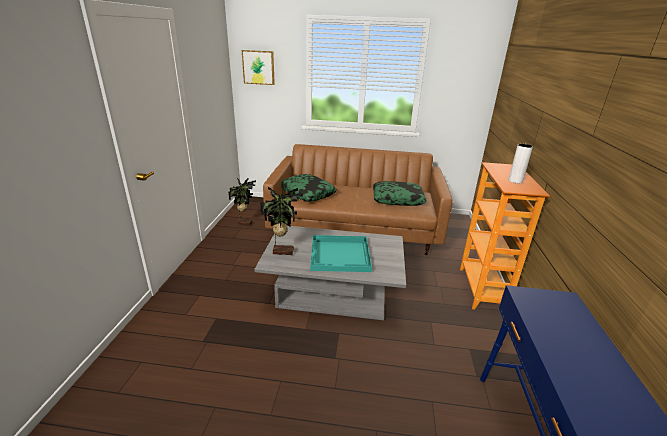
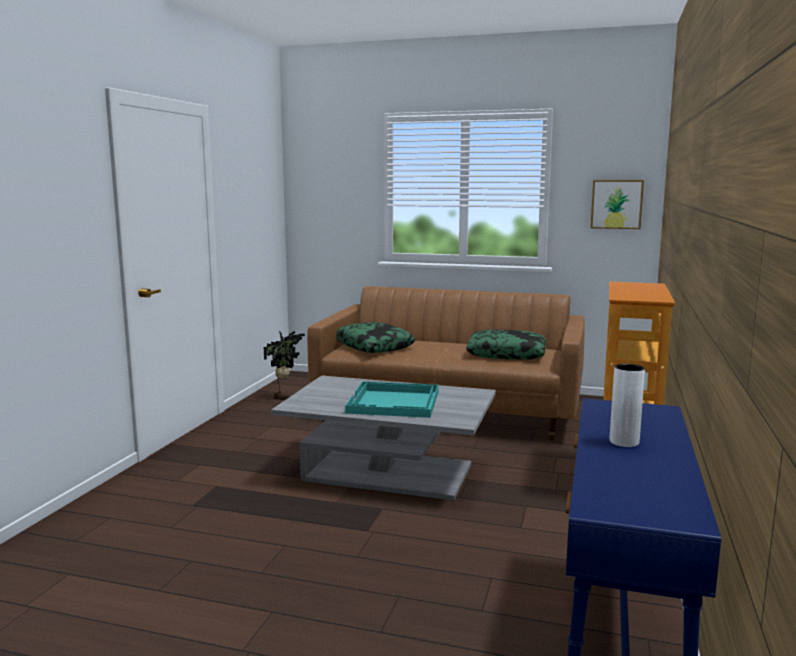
camera: 10 degrees right, 15 degrees down
picture [242,50,275,85] -> picture moved to [591,180,644,229]
potted plant [261,186,303,255] -> none
white vase [508,144,533,183] -> white vase moved to [610,364,645,447]

